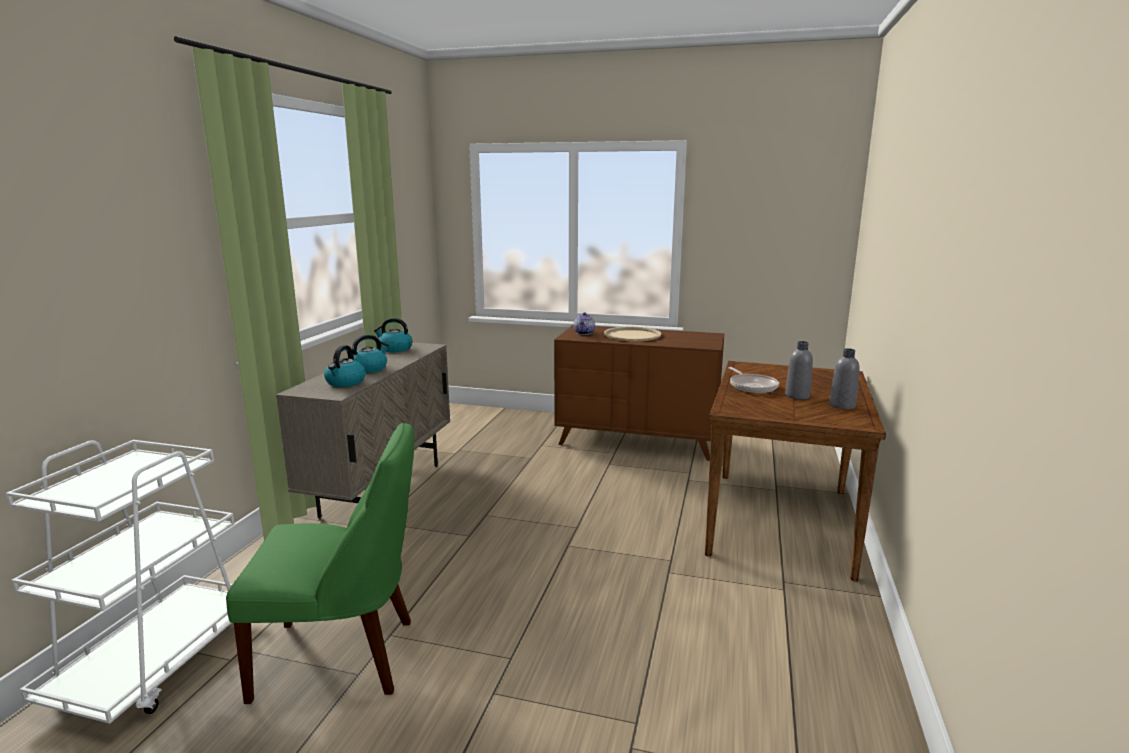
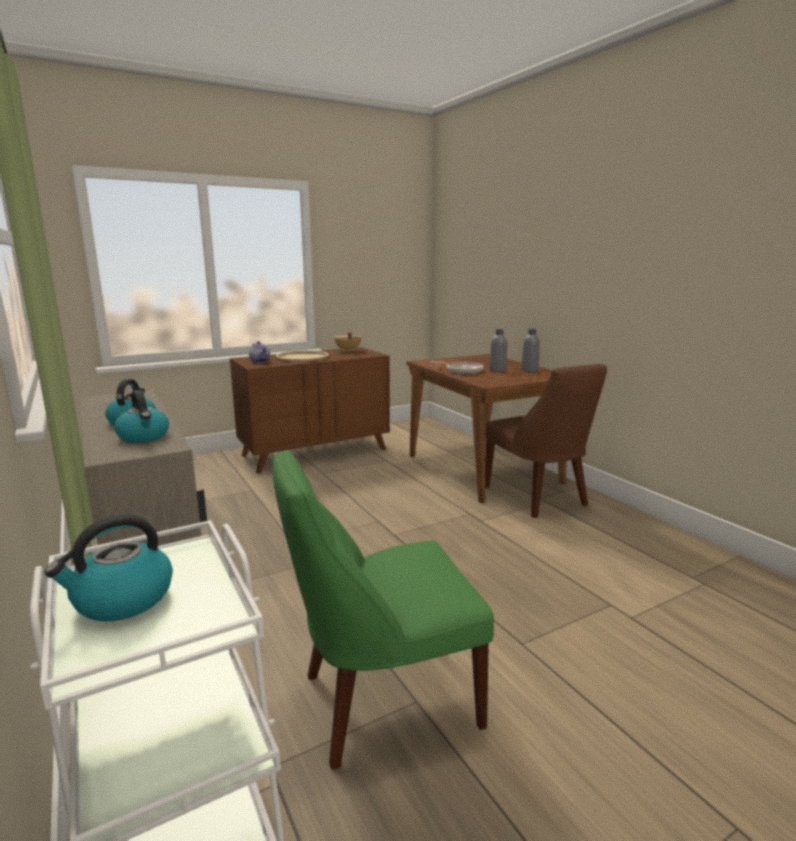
camera: 45 degrees left, 0 degrees up
green chair [226,423,414,704] -> green chair turned 150 degrees counterclockwise [273,450,494,770]
kettle [374,318,412,352] -> kettle moved to [45,514,173,621]
none -> beige cooking pot [334,332,362,352]
none -> brown chair [485,364,607,518]

